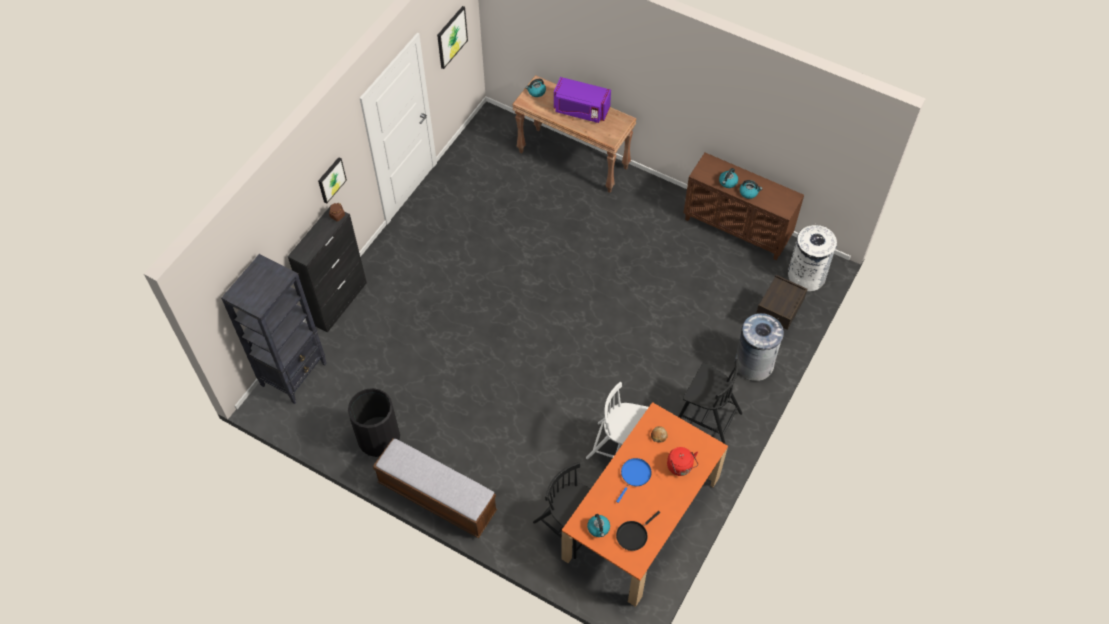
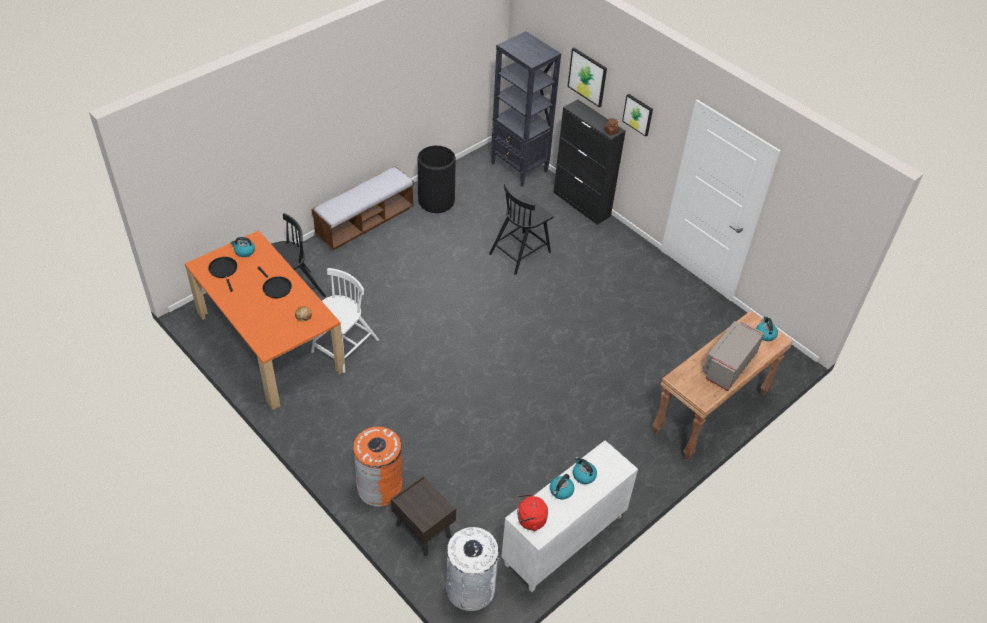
camera: 105 degrees right, 10 degrees down
picture [437,6,468,69] -> picture moved to [567,48,607,108]
purple microwave [554,77,611,123] -> grey microwave [703,321,764,391]
blue frying pan [616,458,652,503] -> black frying pan [258,267,292,298]
red kettle [667,447,698,476] -> red kettle moved to [516,494,548,531]
black chair [678,359,742,444] -> black chair moved to [489,183,554,275]
brown cabinet [684,153,804,261] -> white cabinet [501,440,638,592]
grey trash can [735,313,784,381] -> orange trash can [353,426,403,507]

